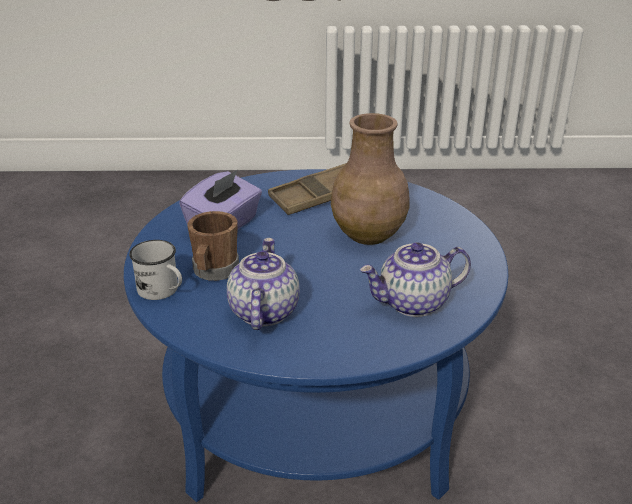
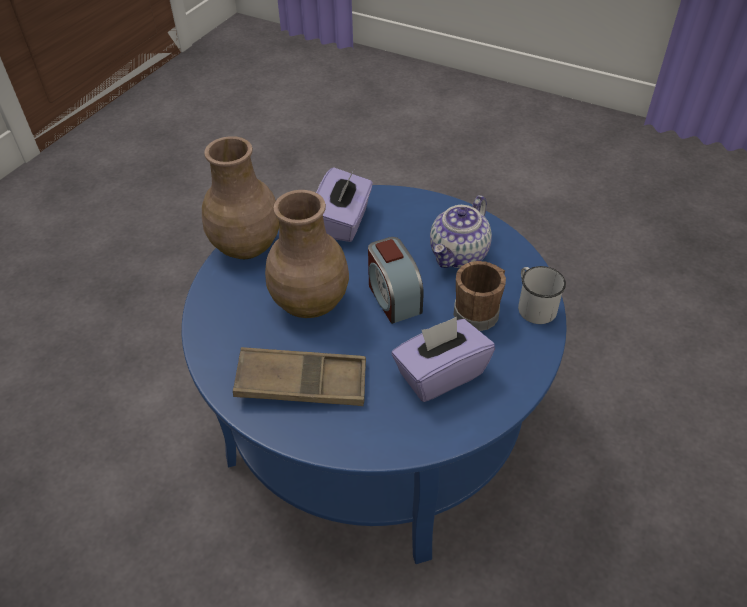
camera: 150 degrees left, 15 degrees up
teapot [360,242,471,317] -> purple tissue box [316,167,373,242]
none -> brown vase [202,136,279,259]
none -> alarm clock [368,237,424,324]

